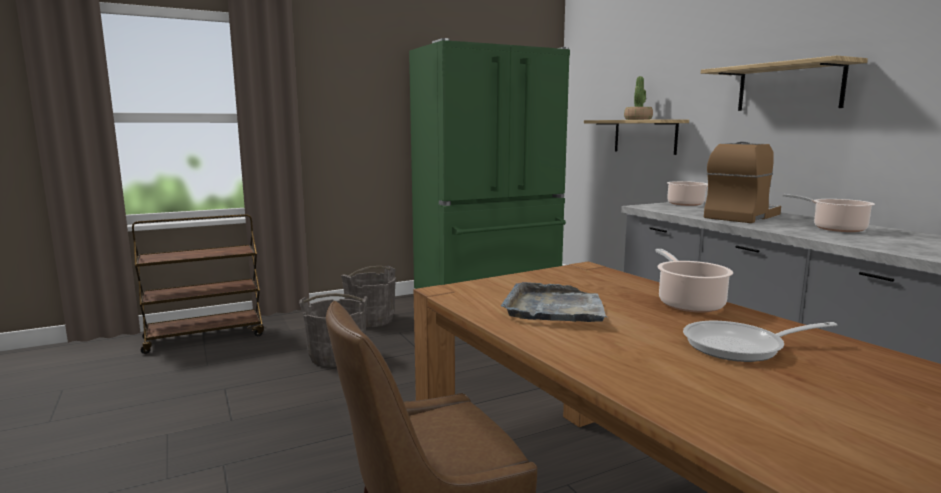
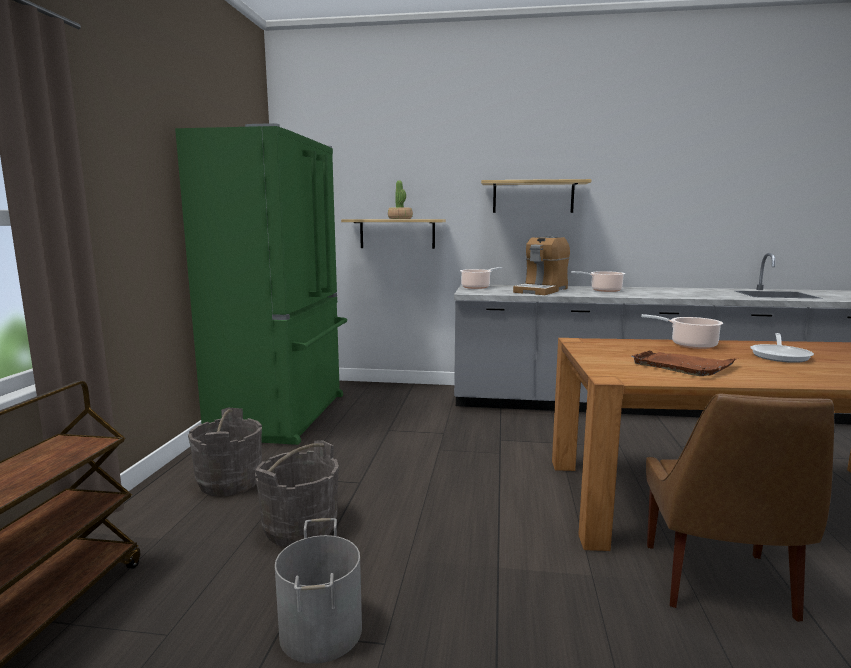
camera: 55 degrees left, 0 degrees up
grey tray [501,282,607,322] -> brown tray [632,350,739,376]
coffee machine [704,142,781,223] -> coffee machine turned 135 degrees counterclockwise [513,236,570,295]
none -> grey bucket [275,518,362,664]

